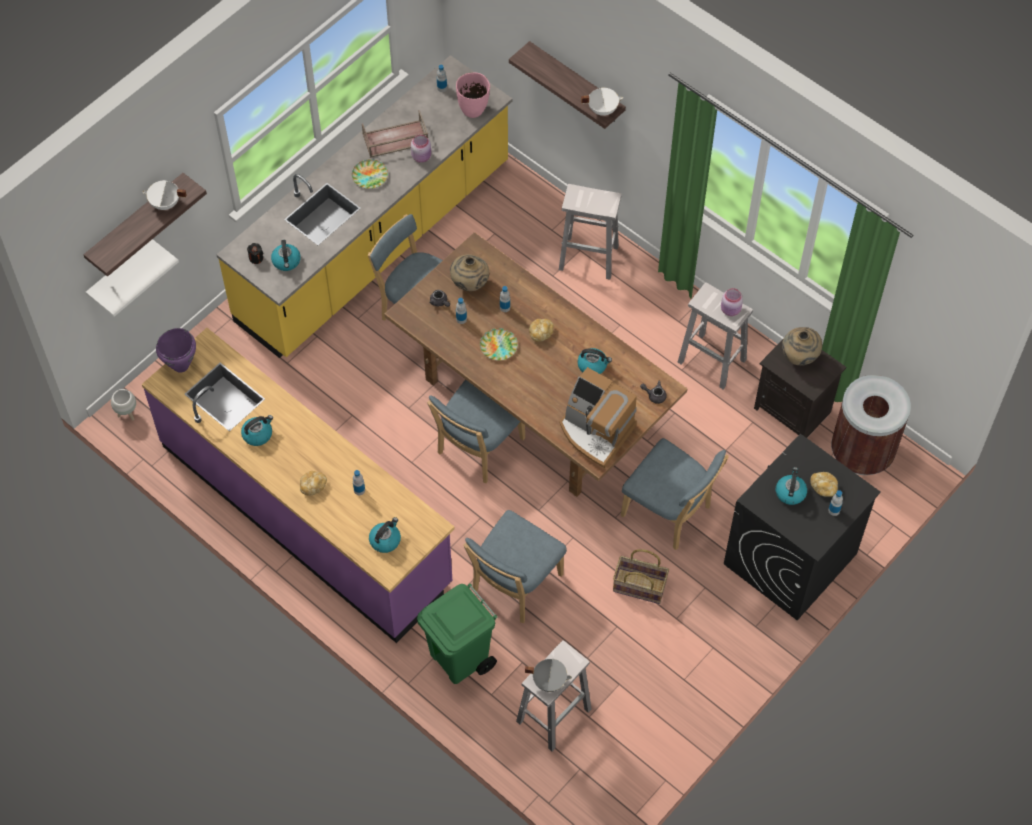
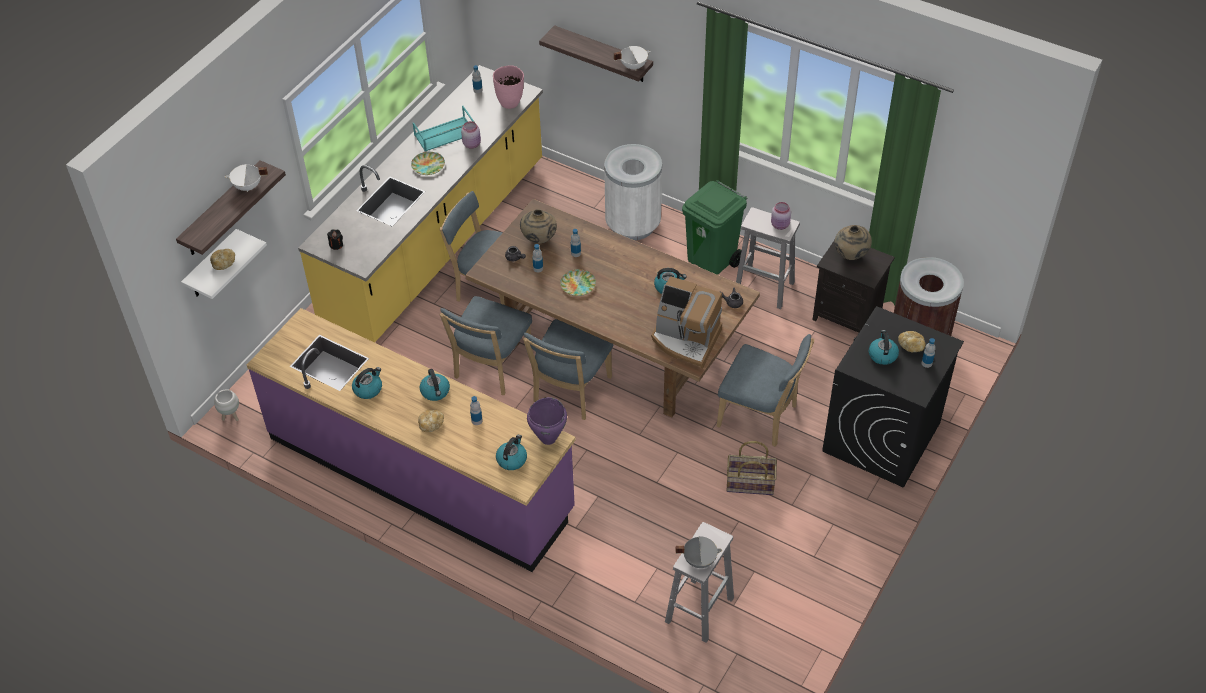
camera: 10 degrees left, 10 degrees down
purple cooking pot [156,328,196,373] -> purple cooking pot moved to [527,397,567,445]
kettle [271,240,301,271] -> kettle moved to [420,369,450,401]
brown tray [362,110,428,158] -> turquoise tray [413,106,475,151]
green trash can [417,583,498,684] -> green trash can moved to [682,180,747,275]
blue chair [463,510,567,623] -> blue chair moved to [440,296,533,395]
bread [529,319,554,342] -> bread moved to [210,249,235,270]
white stool [559,184,622,280] -> white trash can [604,144,662,240]

